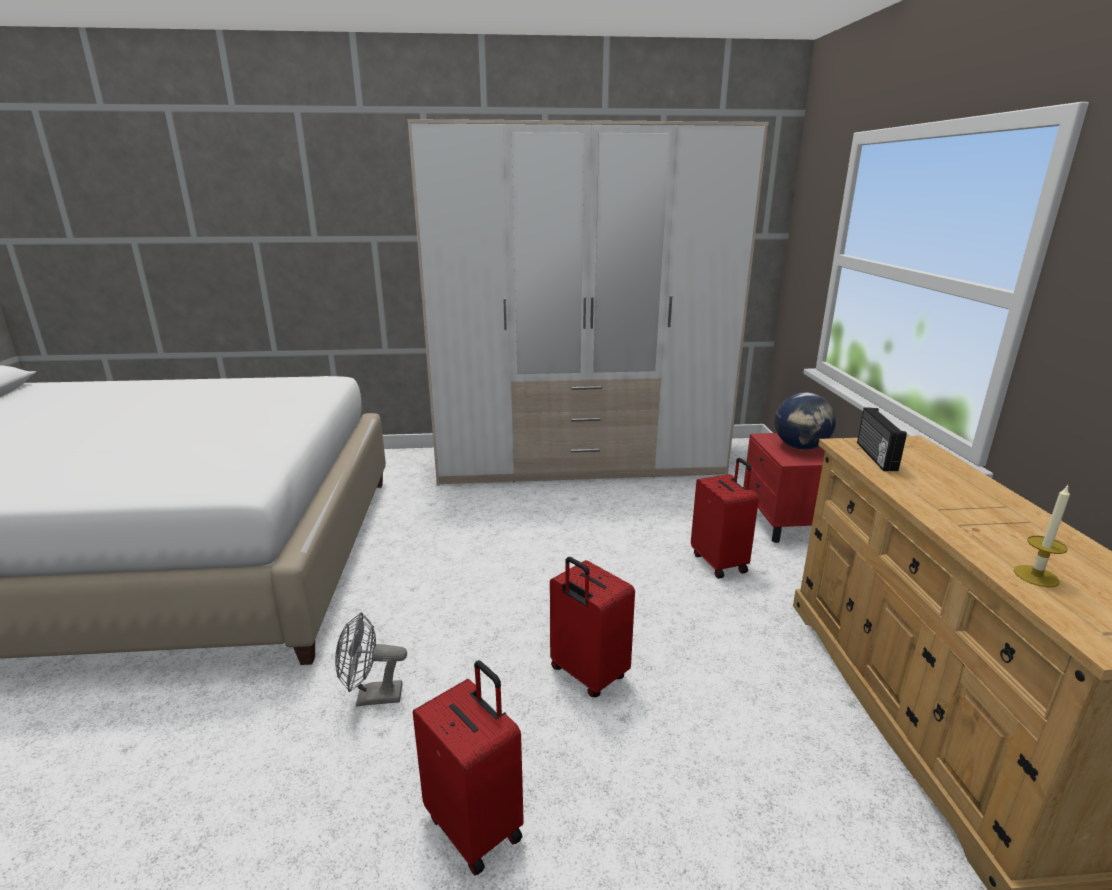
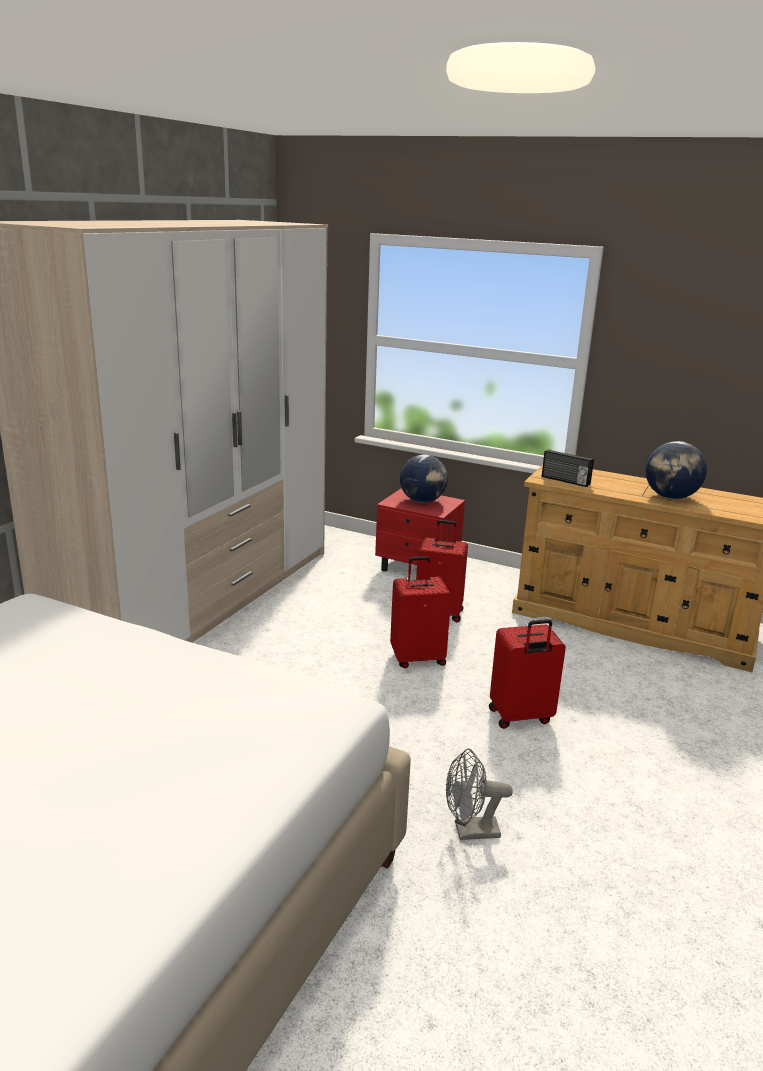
camera: 60 degrees left, 0 degrees up
grey fan [335,612,407,706] -> grey fan turned 60 degrees clockwise [446,748,513,840]
red suitcase [413,660,524,875] -> red suitcase moved to [390,556,451,668]
candle [1014,485,1070,587] -> none
none -> globe [646,441,707,499]

